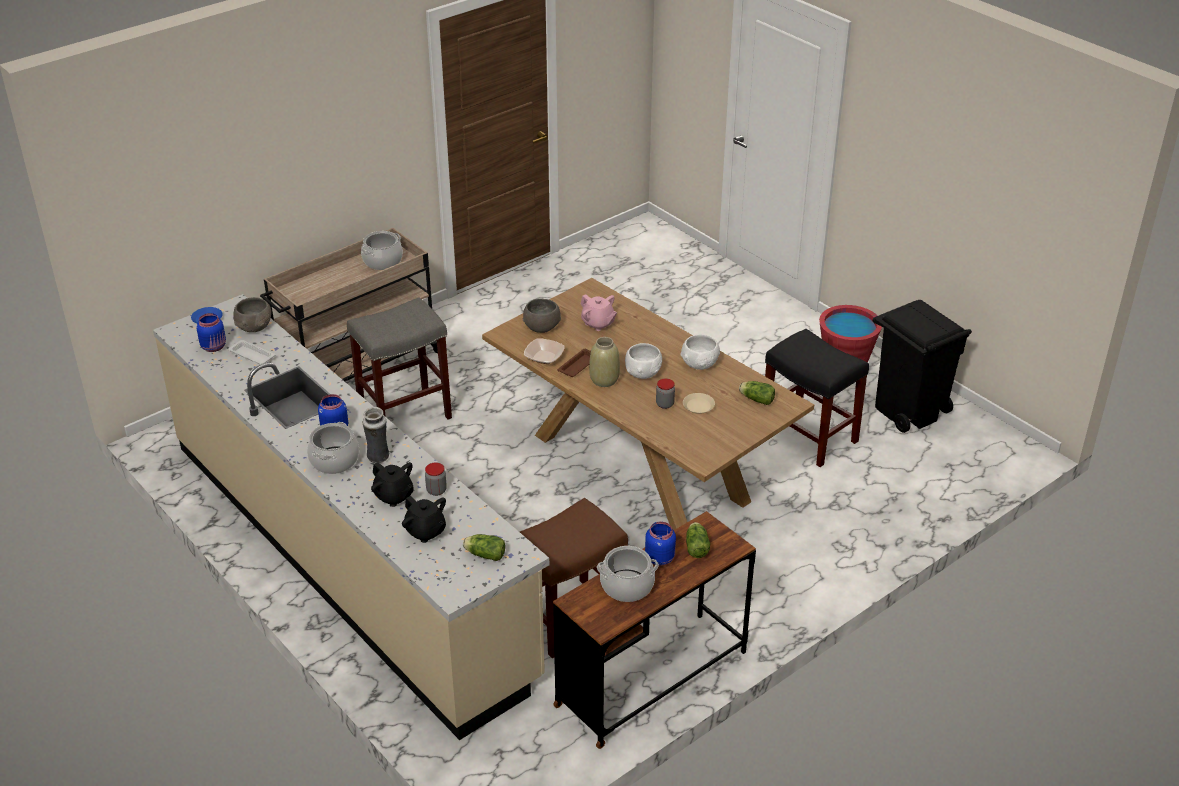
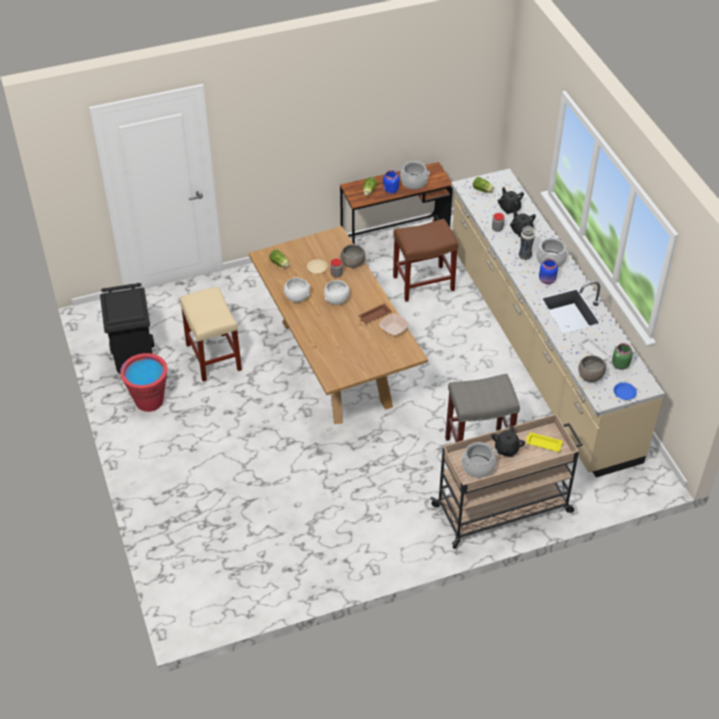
camera: 160 degrees left, 10 degrees up
blue jar [196,313,226,352] -> green jar [612,343,633,370]
grey bowl [523,299,561,333] -> grey bowl moved to [340,244,366,268]
pink teapot [580,294,617,331] -> none
beige vase [589,337,620,387] -> none
black stool [765,329,869,467] -> beige stool [180,287,242,382]
none -> black teapot [491,426,525,457]
none -> yellow tray [526,432,563,452]

